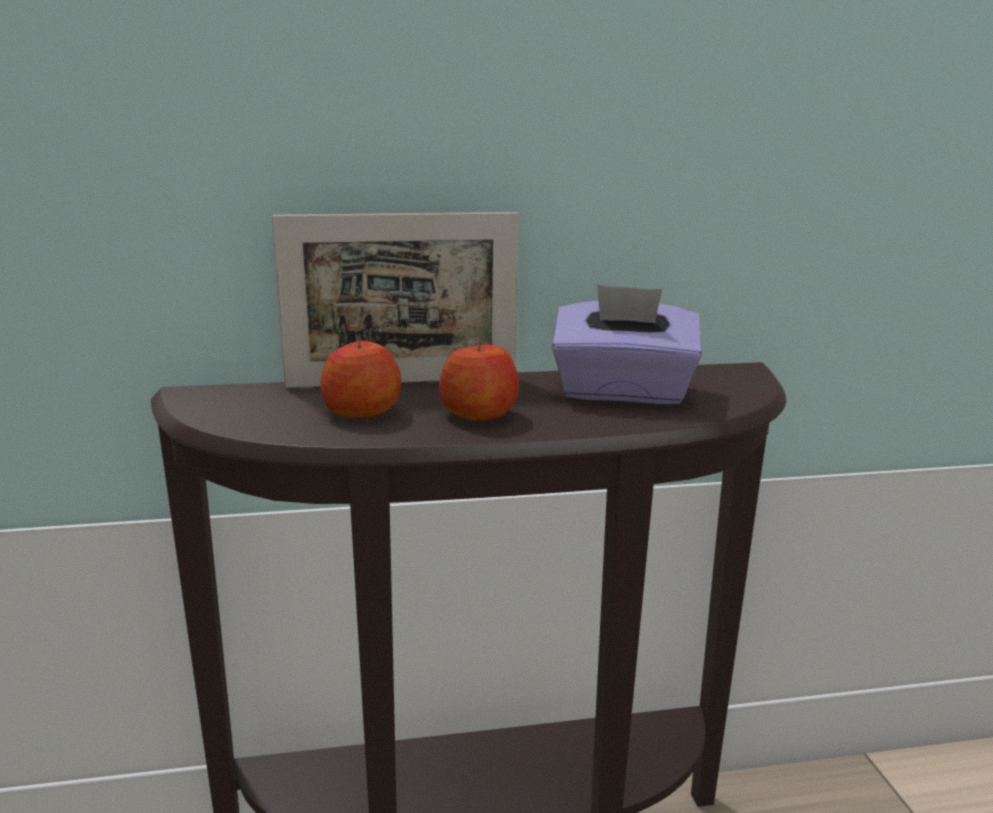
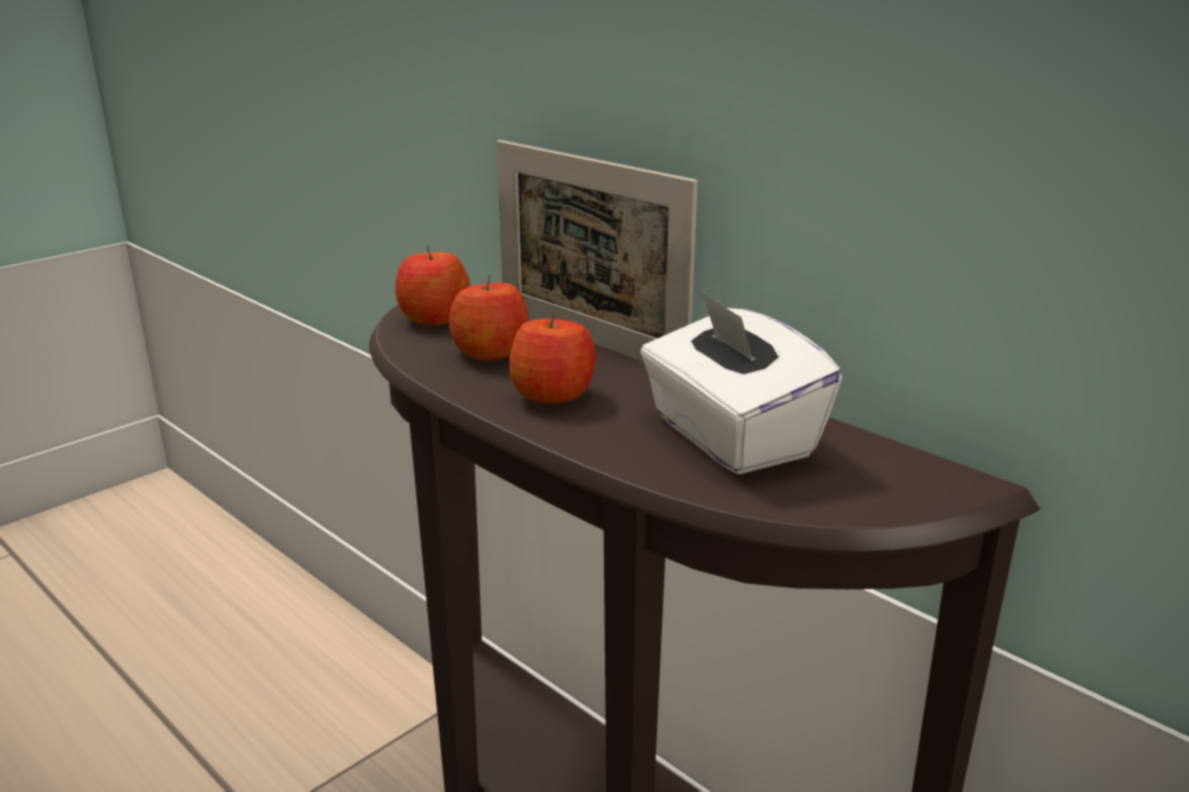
camera: 55 degrees right, 5 degrees up
purple tissue box [552,284,702,404] -> white tissue box [640,290,842,475]
none -> apple [395,246,470,325]

